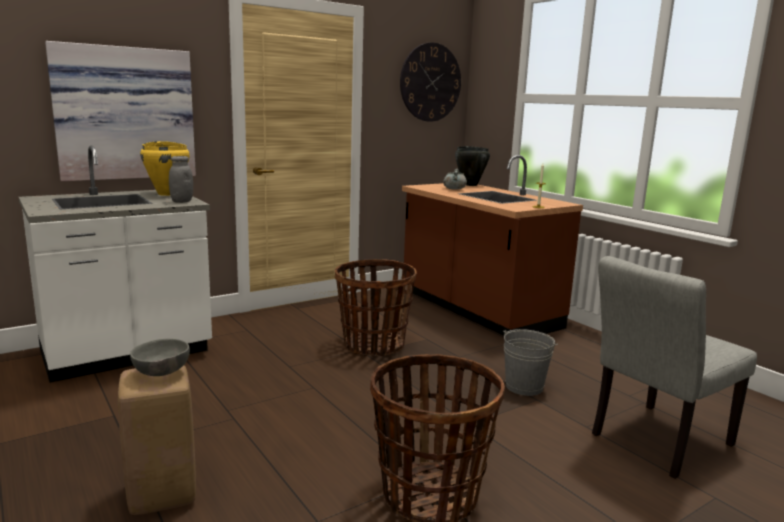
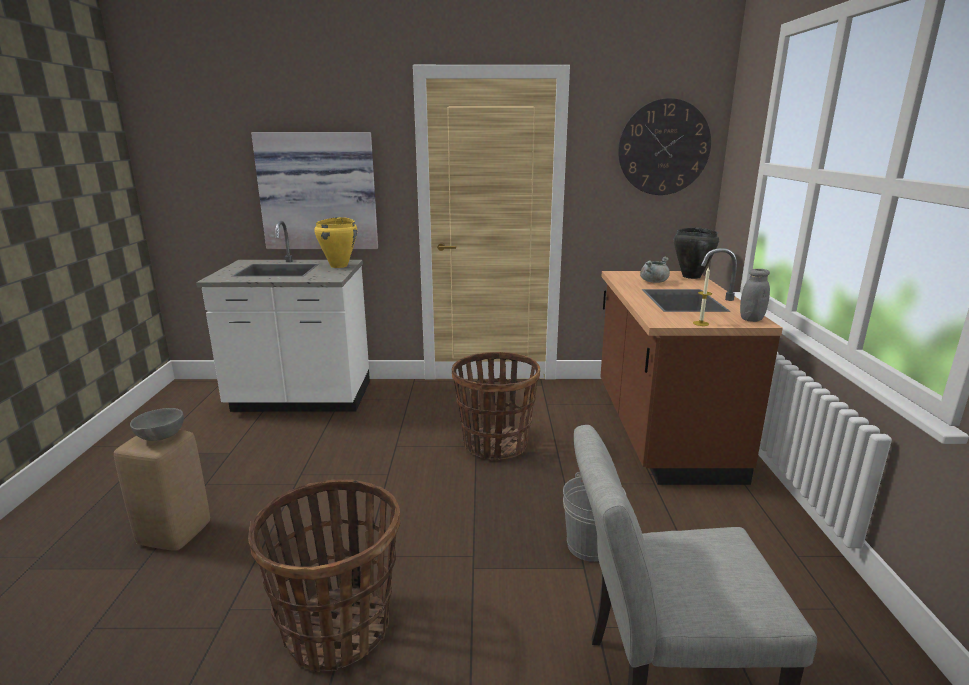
camera: 35 degrees right, 5 degrees up
grey jar [169,156,193,203] -> grey jar moved to [740,269,770,322]

